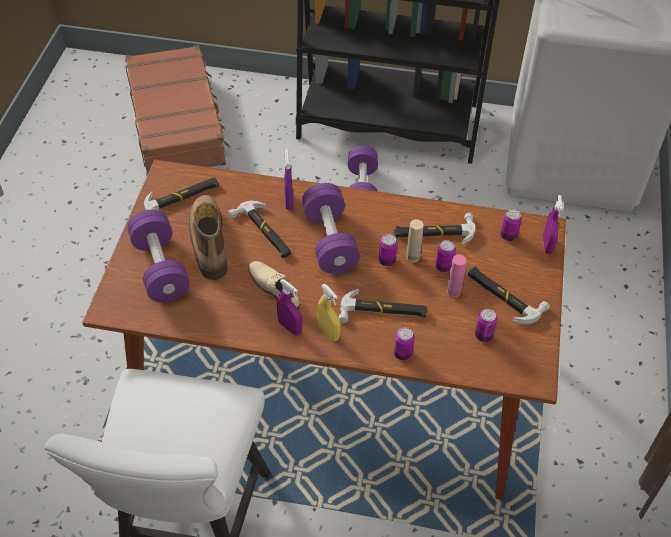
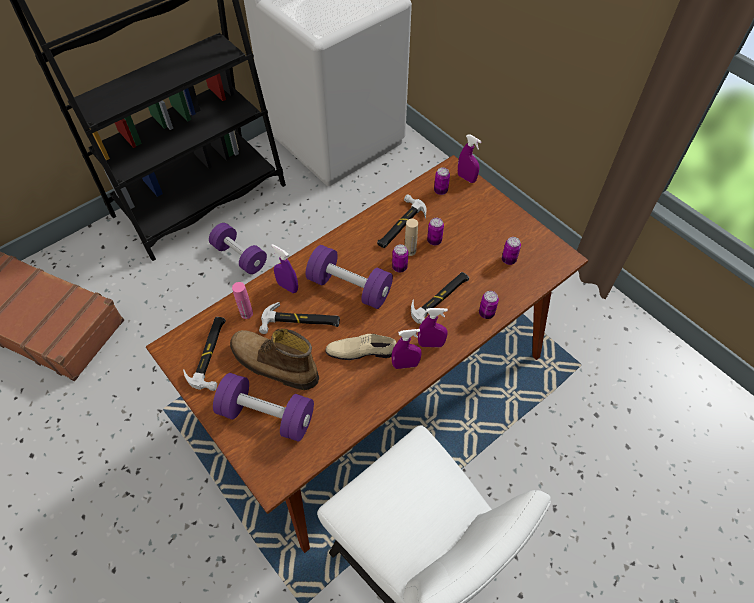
camera: 50 degrees left, 5 degrees up
yellow spray bottle [317,284,341,341] -> purple spray bottle [418,308,448,347]
pink bottle [447,254,467,298] -> pink bottle moved to [232,282,253,319]
hammer [468,266,550,324] -> none

